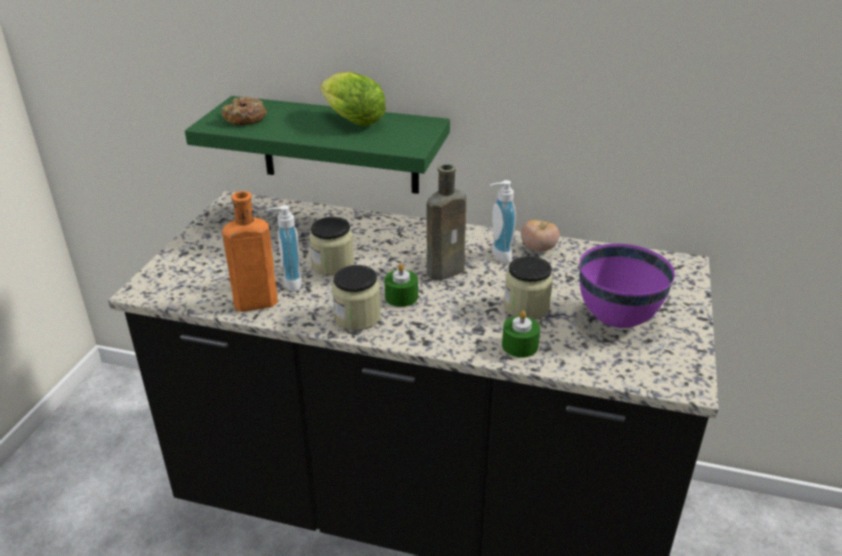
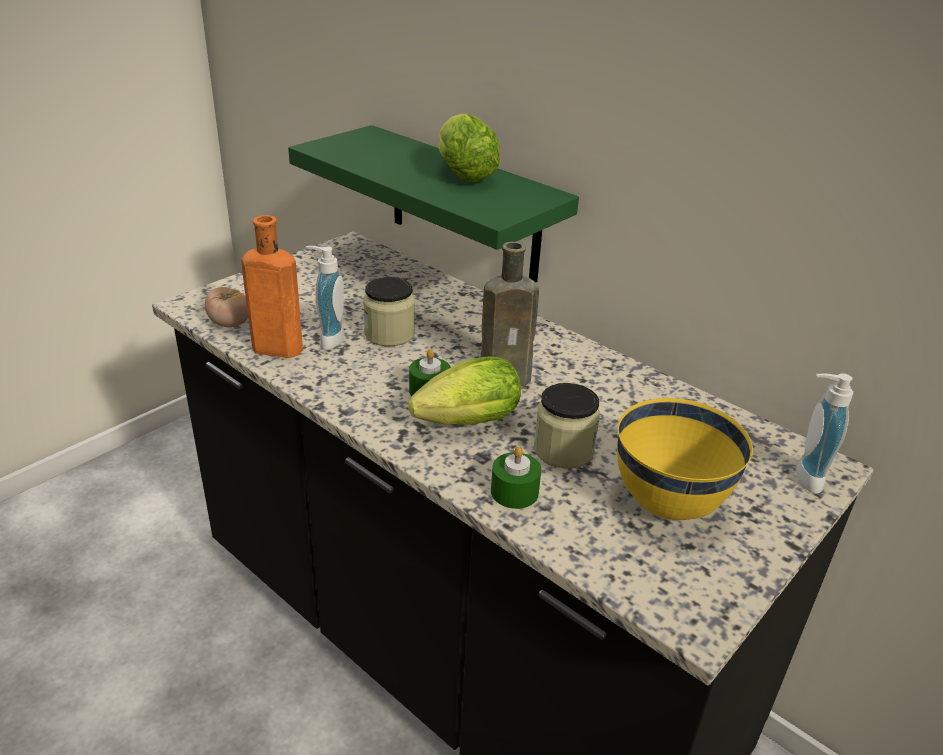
camera: 25 degrees right, 0 degrees up
donut [222,97,267,125] -> none
jar [332,265,381,330] -> none
soap dispenser [490,180,516,263] -> soap dispenser moved to [797,373,853,494]
tomato [521,220,560,251] -> tomato moved to [205,287,248,327]
purple bowl [579,244,675,328] -> yellow bowl [617,398,753,520]
none -> lettuce [408,356,521,425]

